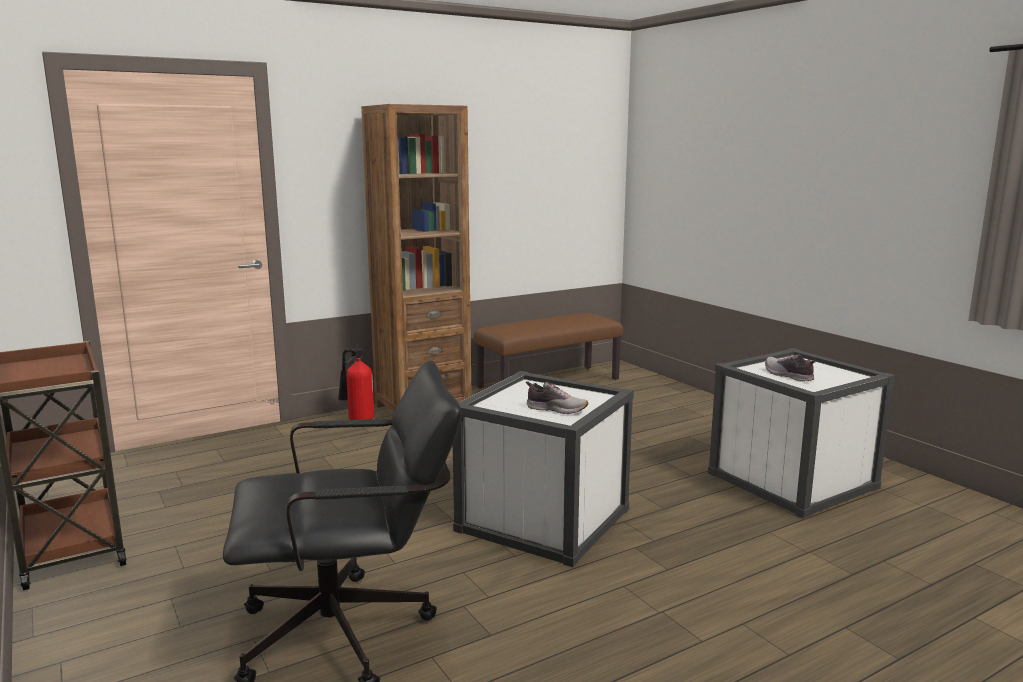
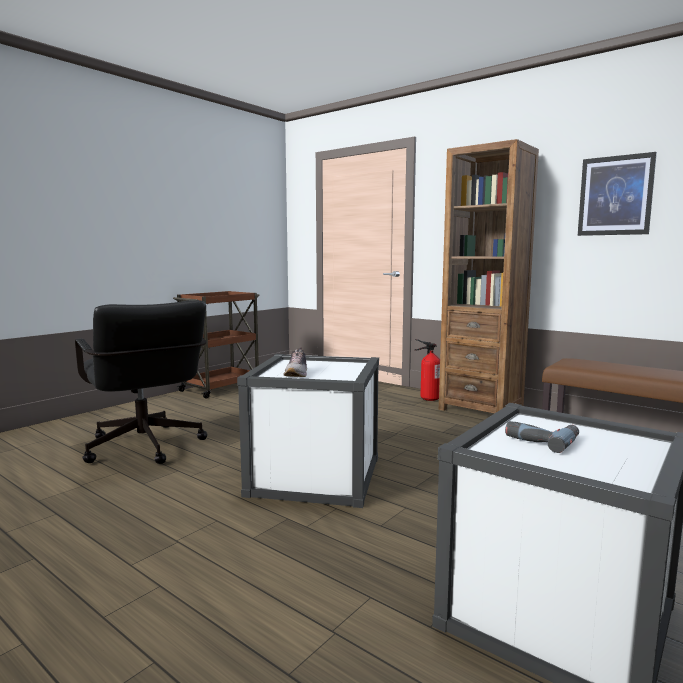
camera: 70 degrees right, 5 degrees down
shoe [765,355,816,382] -> power drill [505,421,579,453]
none -> picture [578,152,657,236]

